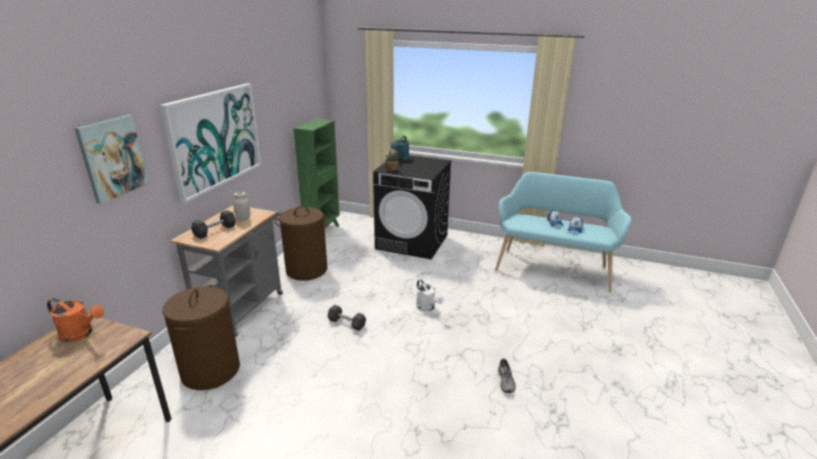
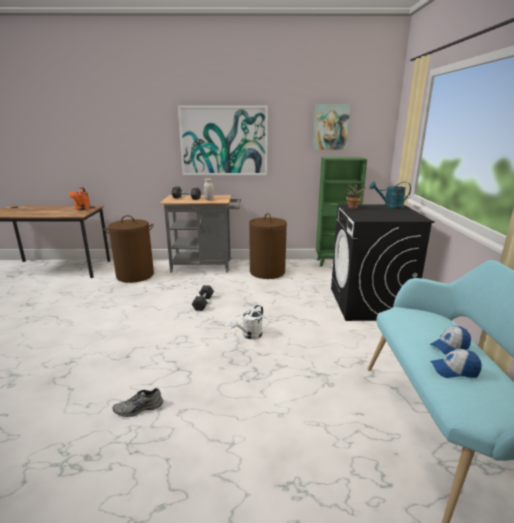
camera: 70 degrees right, 5 degrees down
picture [75,115,149,204] -> picture moved to [313,104,351,150]

